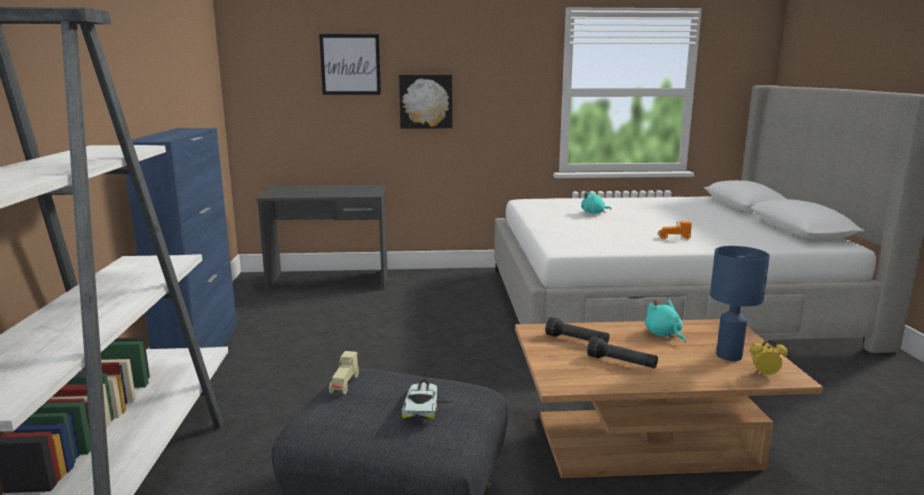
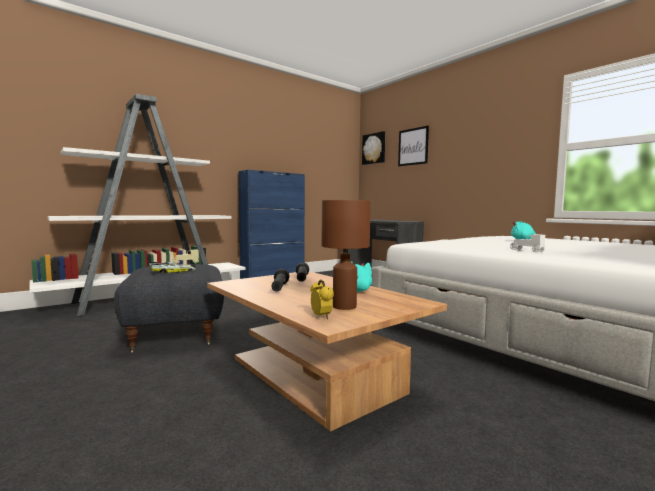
camera: 55 degrees right, 10 degrees down
picture [399,75,452,129] -> picture moved to [362,131,385,165]
orange toy car [658,221,692,239] -> white toy car [510,234,545,252]
blue table lamp [710,246,770,361] -> brown table lamp [321,200,371,310]

